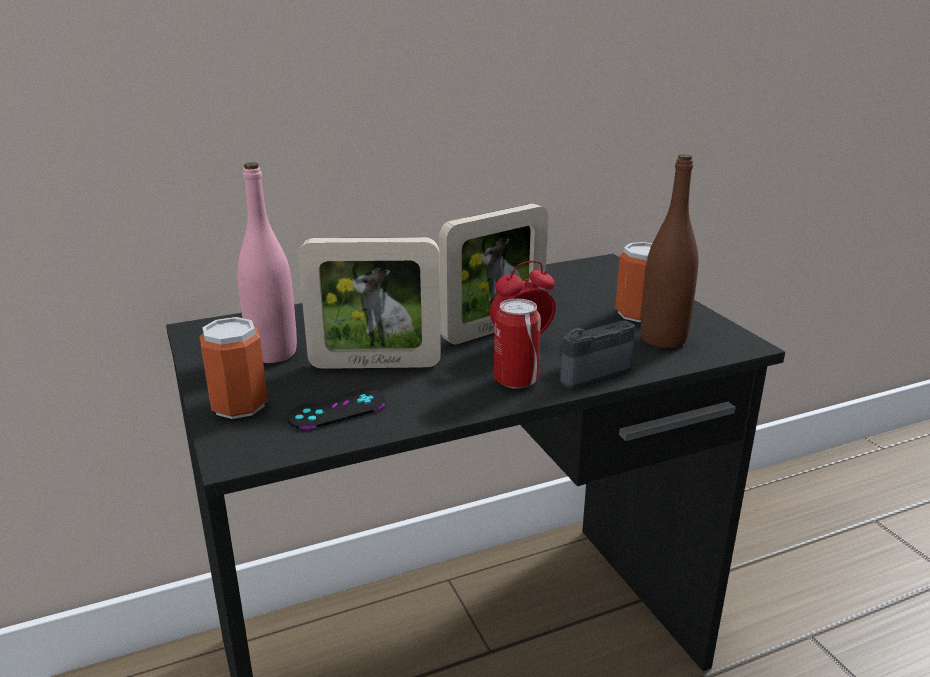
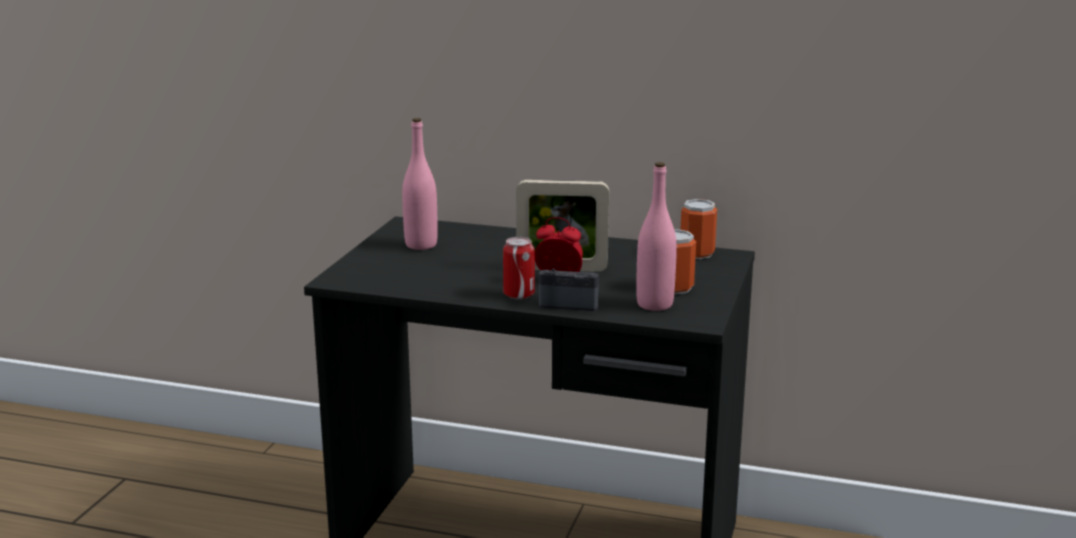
camera: 40 degrees right, 5 degrees down
can [200,317,268,419] -> can moved to [680,199,717,259]
black game controller [287,389,386,429] -> none
picture frame [298,237,441,369] -> none
brown bottle [641,154,698,348] -> pink bottle [636,162,677,311]

